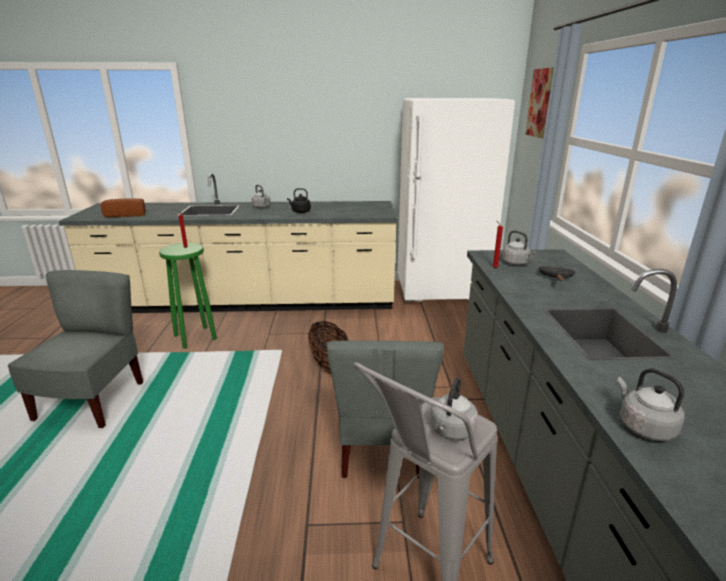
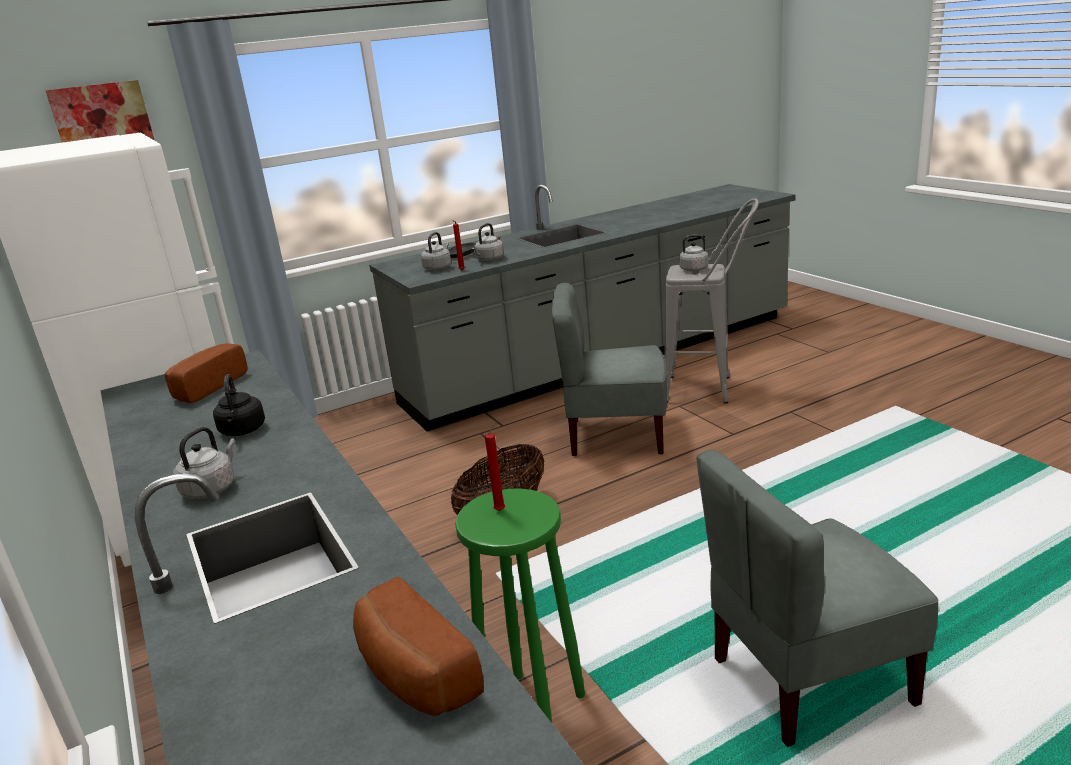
camera: 115 degrees left, 0 degrees up
grey chair [327,340,444,478] -> grey chair turned 150 degrees counterclockwise [552,283,667,456]
grey kettle [617,368,685,441] -> grey kettle moved to [471,223,504,261]
none -> bread [165,343,248,403]

